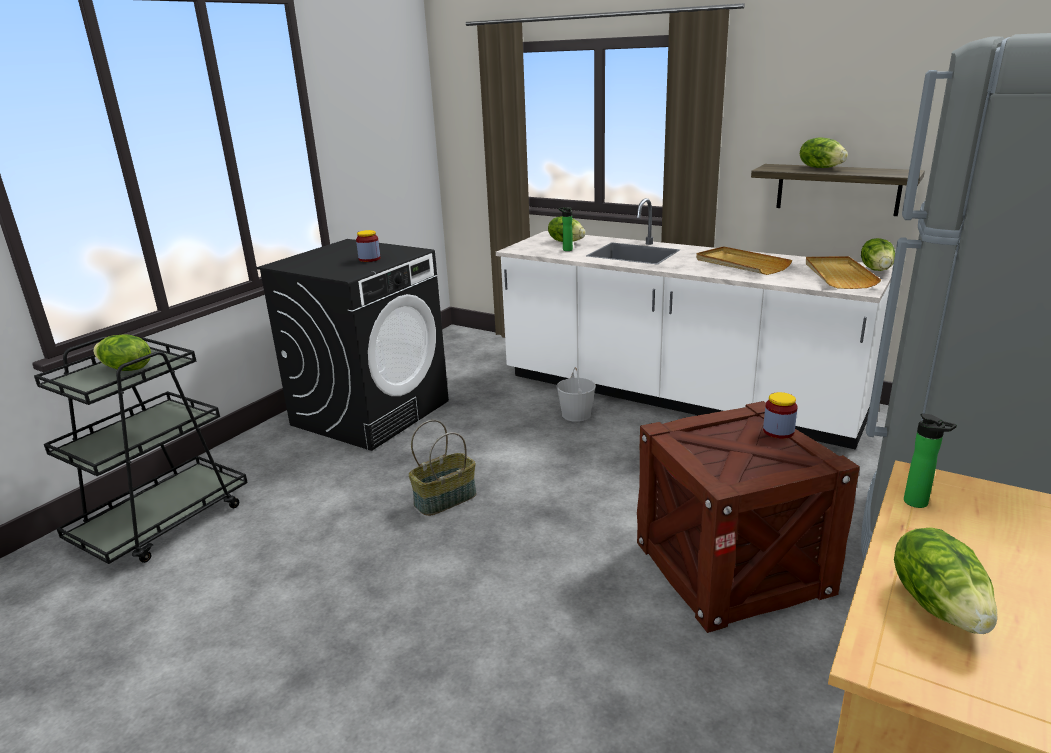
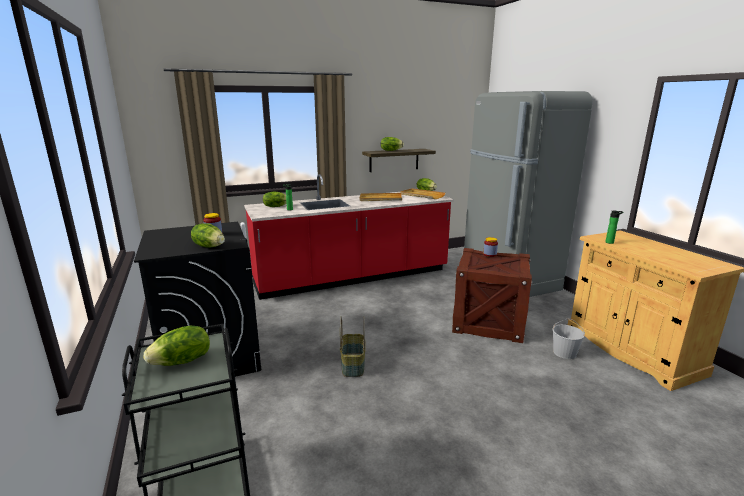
camera: 55 degrees left, 5 degrees down
white counter [496,198,893,450] -> red counter [244,174,454,300]
white bucket [556,367,596,422] -> white bucket moved to [552,319,585,359]
lettuce [894,527,997,634] -> lettuce moved to [191,223,225,248]

